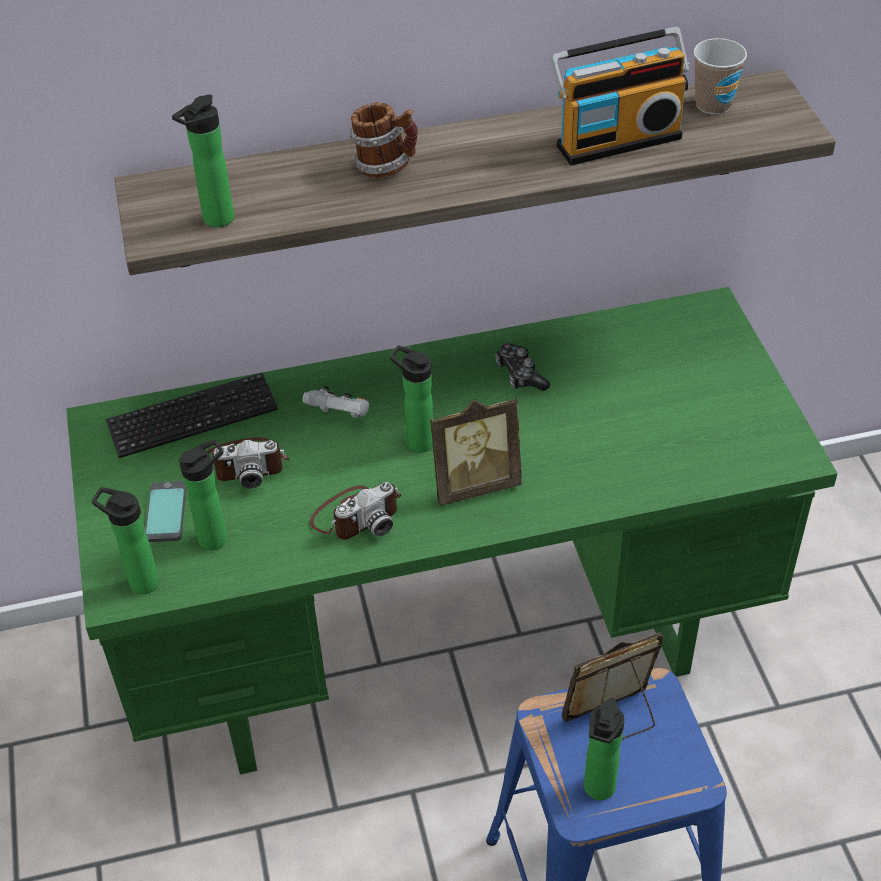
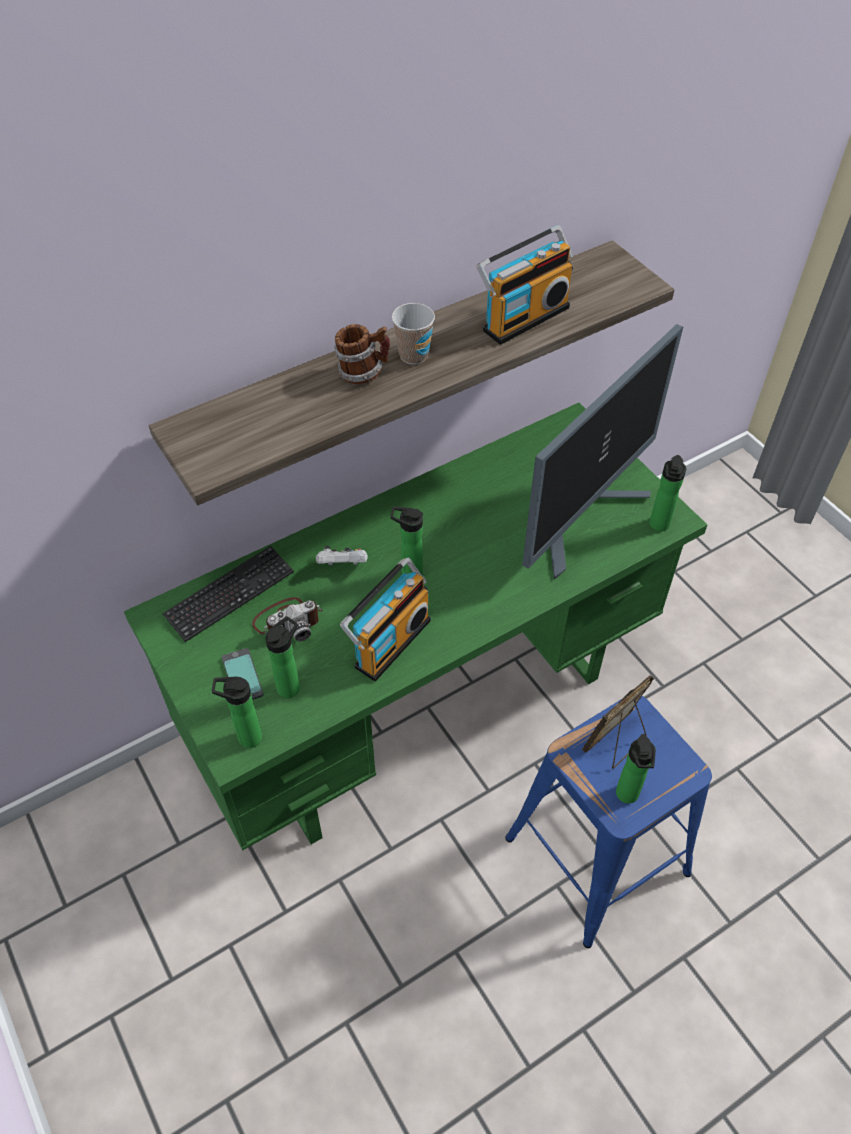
camera: 20 degrees left, 5 degrees up
bottle [172,95,234,228] -> bottle moved to [649,455,687,531]
camera [310,482,401,540] -> radio [340,558,431,681]
picture frame [430,397,522,506] -> none
game controller [495,343,550,391] -> none
cup [693,38,747,114] -> cup moved to [392,303,435,364]
none -> monitor [522,324,683,580]

